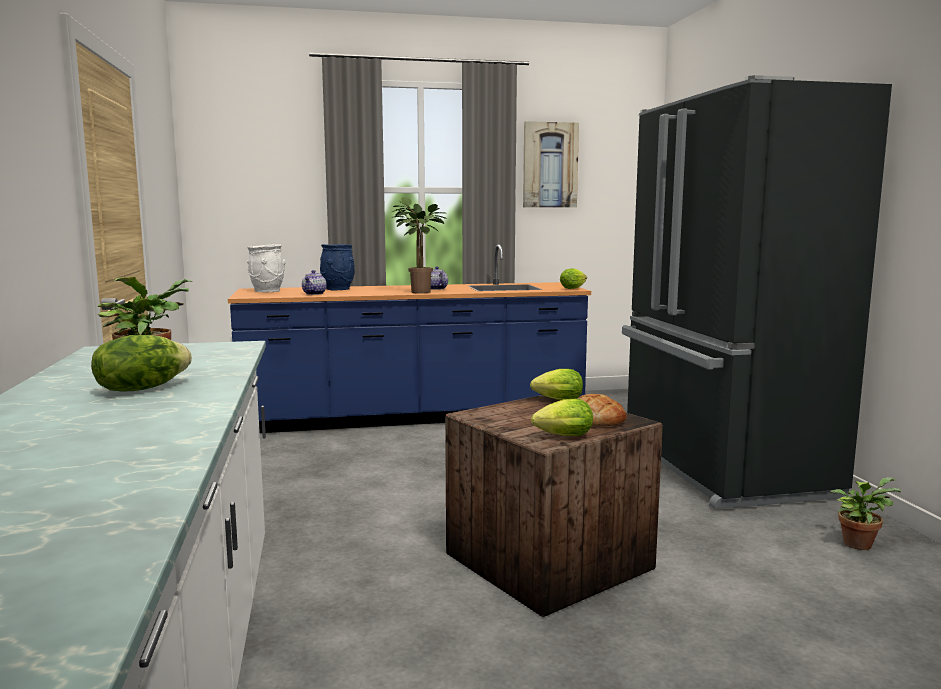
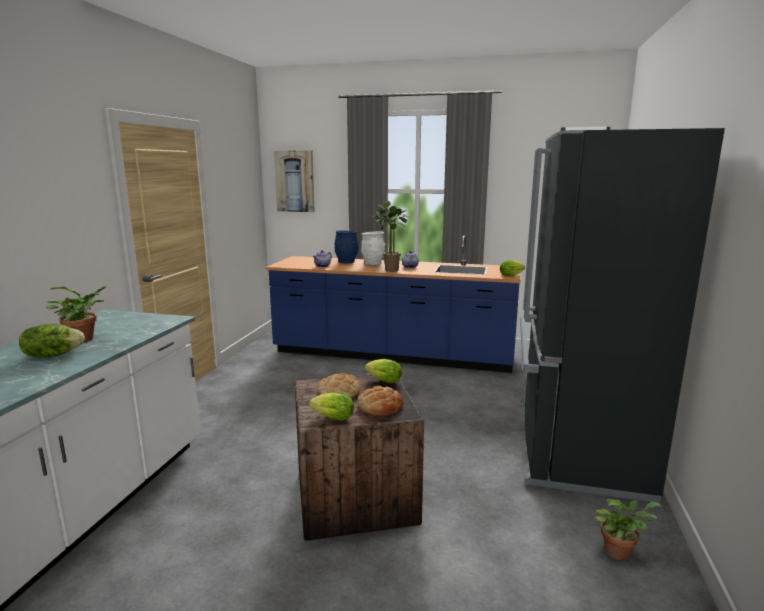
camera: 25 degrees right, 5 degrees up
white vase [247,244,286,292] -> white vase moved to [361,231,386,265]
picture [523,121,579,208] -> picture moved to [274,150,315,212]
none -> bread [317,373,361,398]

